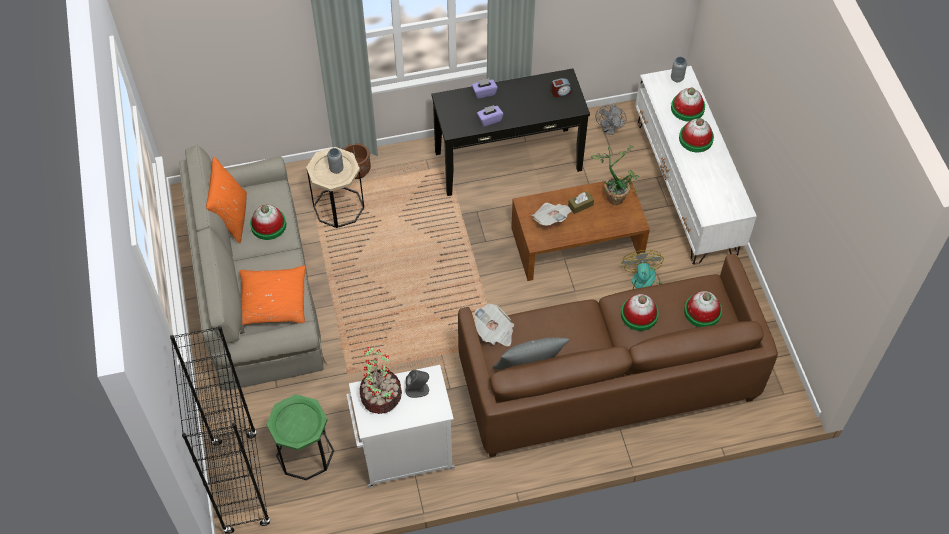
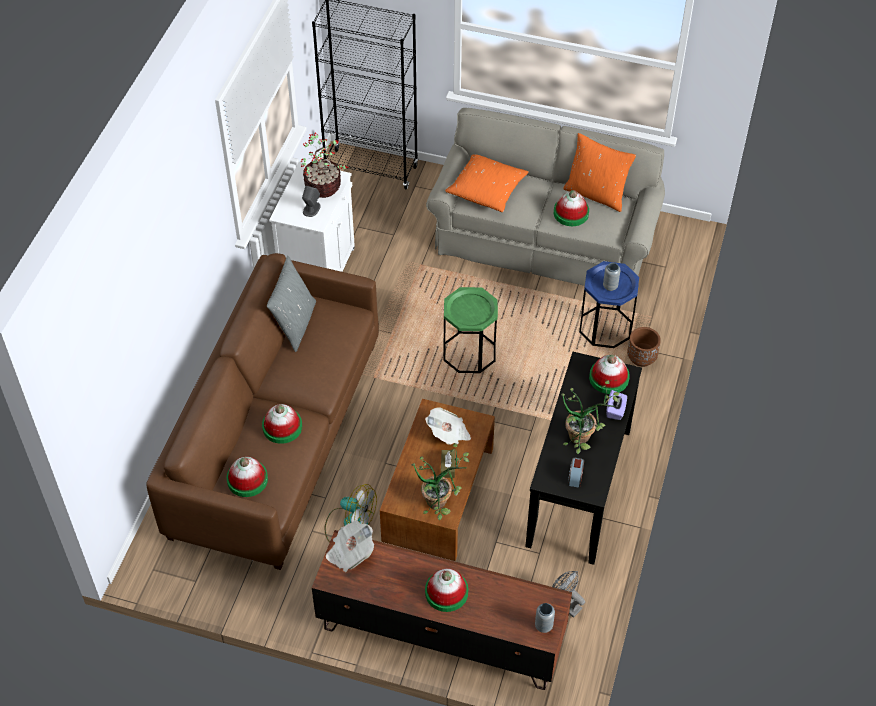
camera: 120 degrees right, 5 degrees down
green side table [266,394,334,480] -> green side table moved to [444,287,498,373]
beige side table [306,147,364,228] -> blue side table [579,261,639,348]
newspaper [474,304,514,347] -> newspaper moved to [326,520,374,572]
purple tissue box [477,105,503,127] -> none
white tv stand [635,66,757,265] -> brown tv stand [312,530,572,690]
hat [671,87,705,122] -> hat moved to [589,355,630,394]
none -> potted plant [561,380,620,454]

